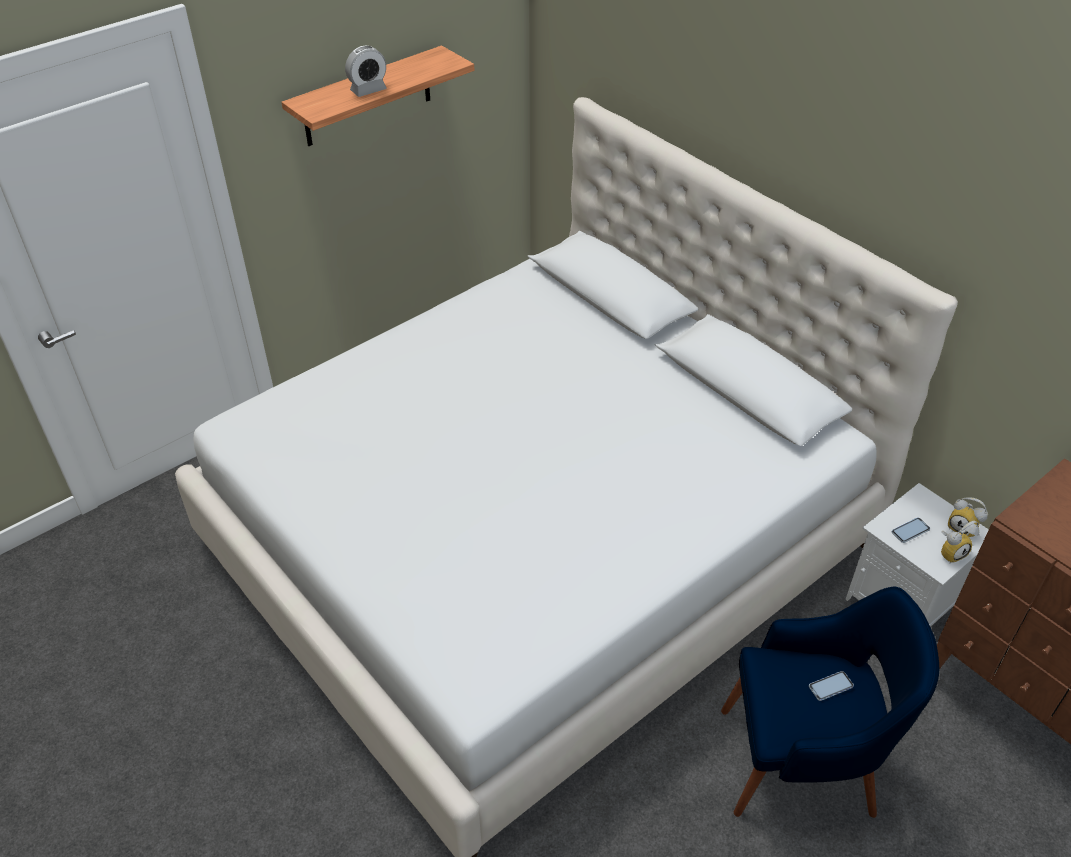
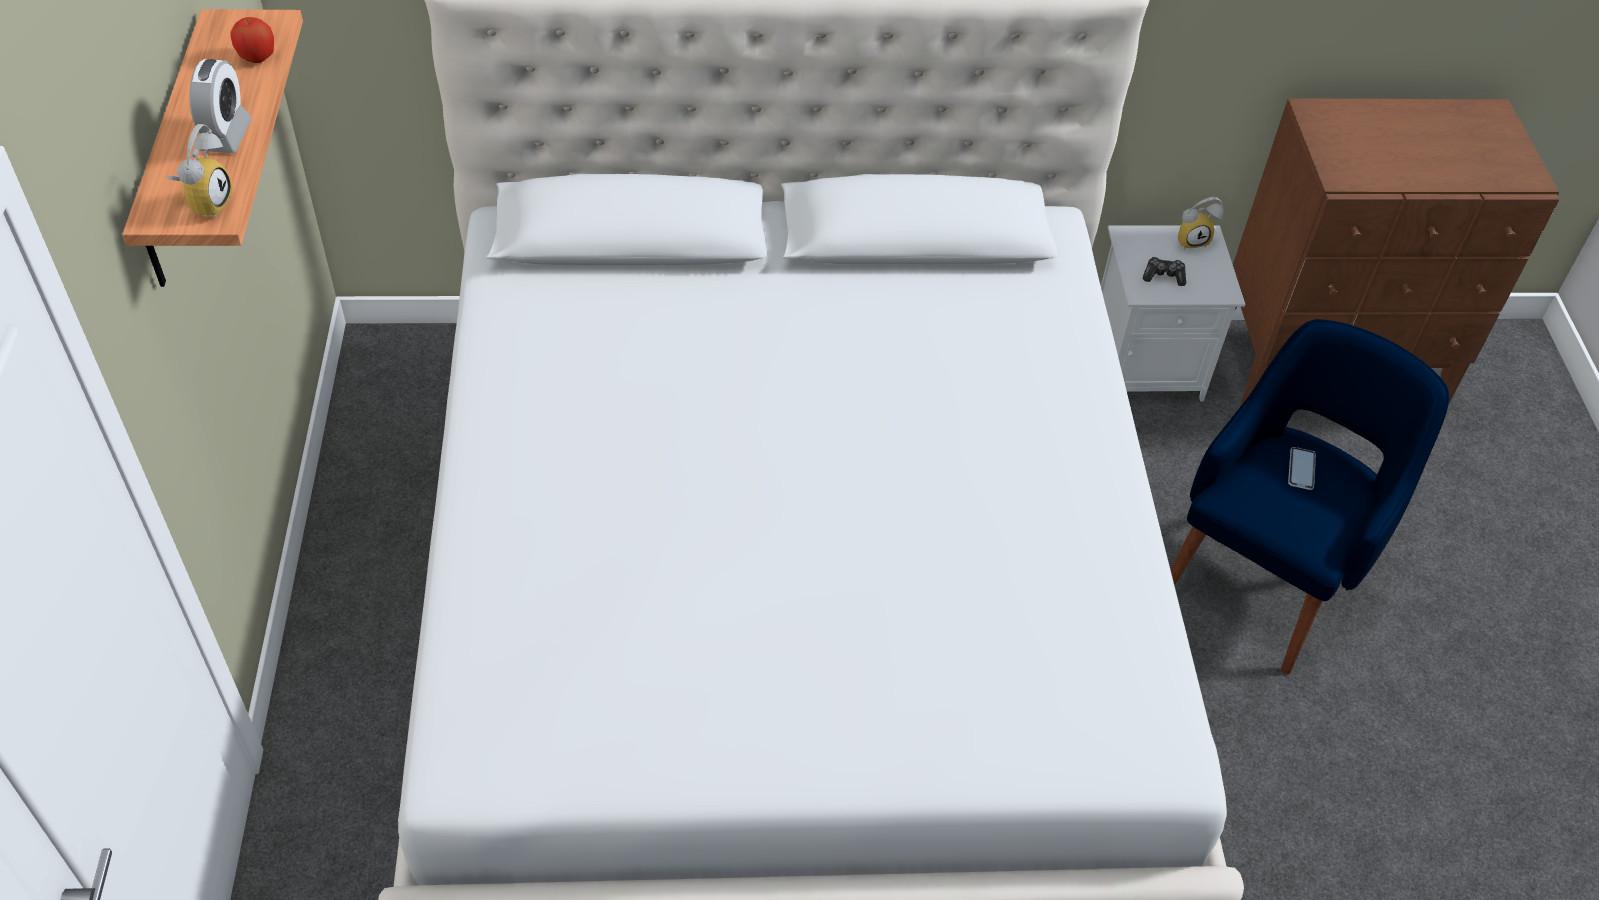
camera: 55 degrees left, 5 degrees up
phone [892,518,930,543] -> game controller [1143,257,1186,286]
alarm clock [941,521,980,563] -> alarm clock moved to [167,124,232,218]
none -> apple [230,17,274,63]

